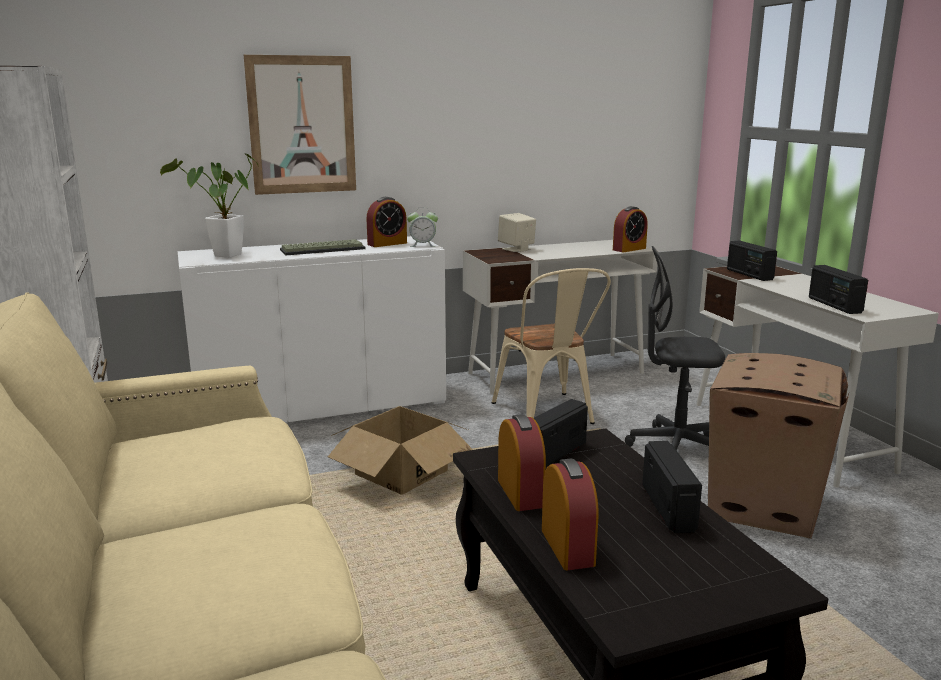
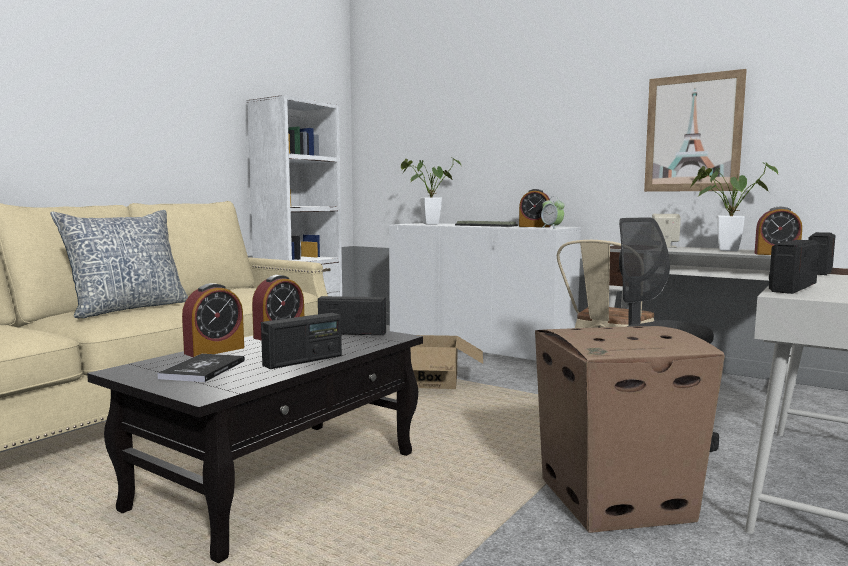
camera: 55 degrees right, 10 degrees down
picture [244,55,356,195] -> picture moved to [644,69,747,192]
none -> pillow [50,210,188,318]
none -> book [157,354,245,382]
none -> potted plant [691,162,778,251]

